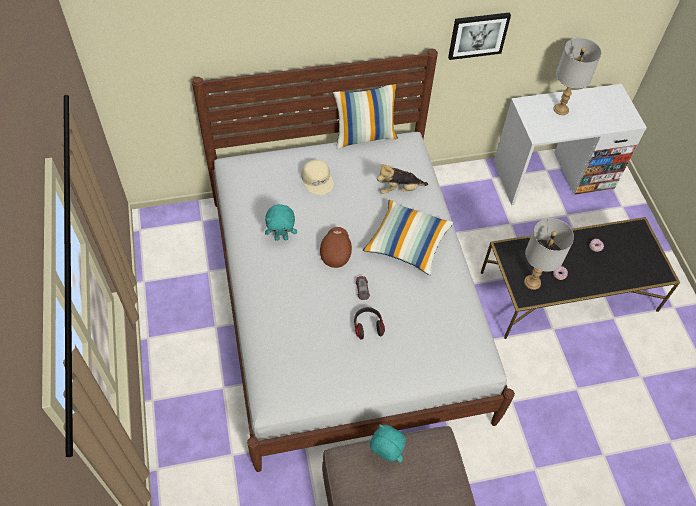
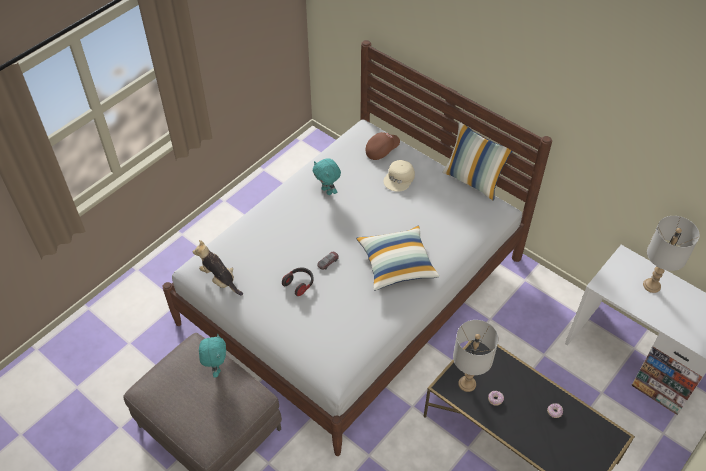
camera: 55 degrees right, 5 degrees down
brown cap [320,227,352,268] -> brown cap moved to [366,132,400,160]
plush toy [377,164,428,194] -> plush toy moved to [193,240,243,295]
picture [448,12,511,60] -> none

